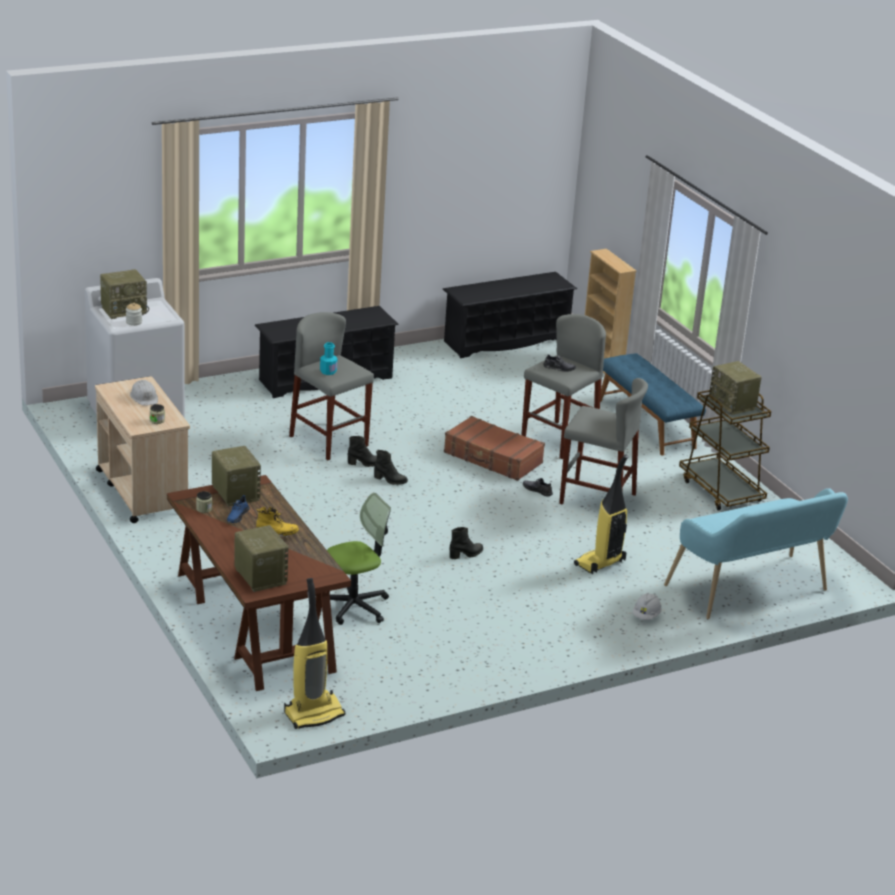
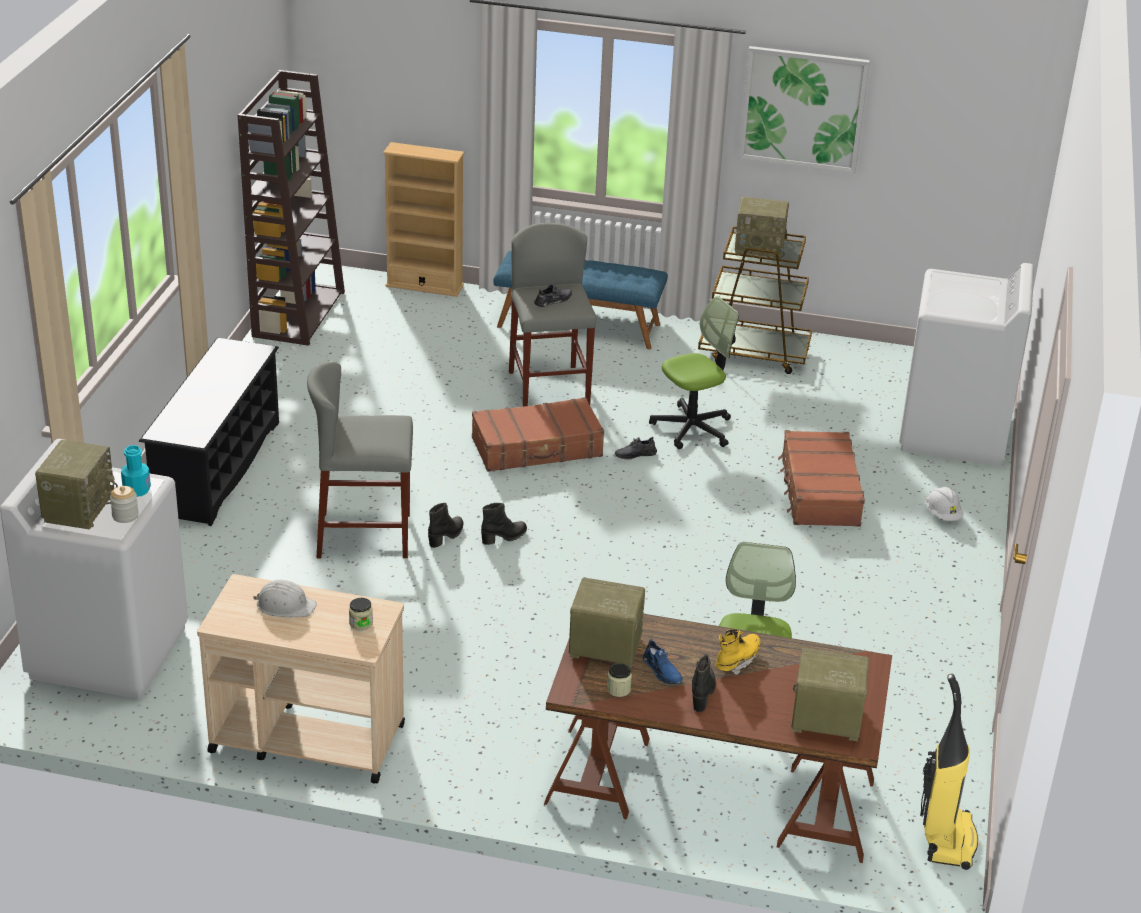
camera: 50 degrees left, 5 degrees up
turquoise bottle [320,342,337,375] -> turquoise bottle moved to [121,445,151,497]
black shoe rack [443,272,577,358] -> brown bookcase [238,70,345,346]
black boot [449,527,483,559] -> black boot moved to [692,654,716,712]
grey stool [559,378,648,505] -> office chair [649,296,739,449]
vacuum cleaner [574,454,629,574] -> brown suitcase [778,430,865,527]
turquoise bench [664,488,848,619] -> white washing machine [899,263,1034,466]
none -> picture [739,46,870,173]

